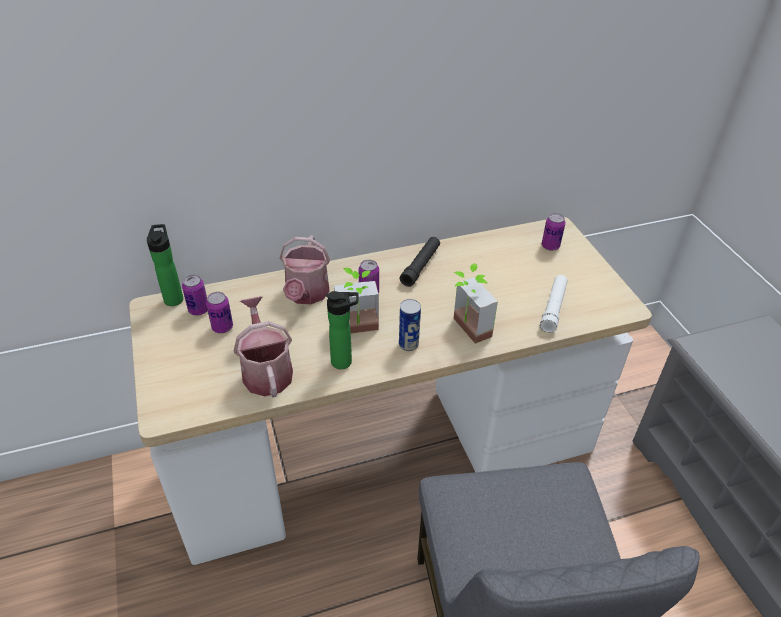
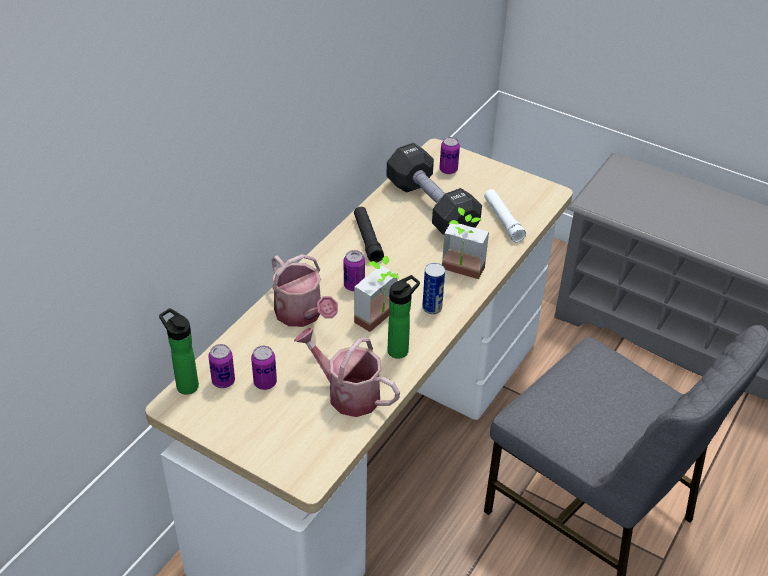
camera: 40 degrees left, 0 degrees up
none -> black dumbbell [386,143,482,235]

